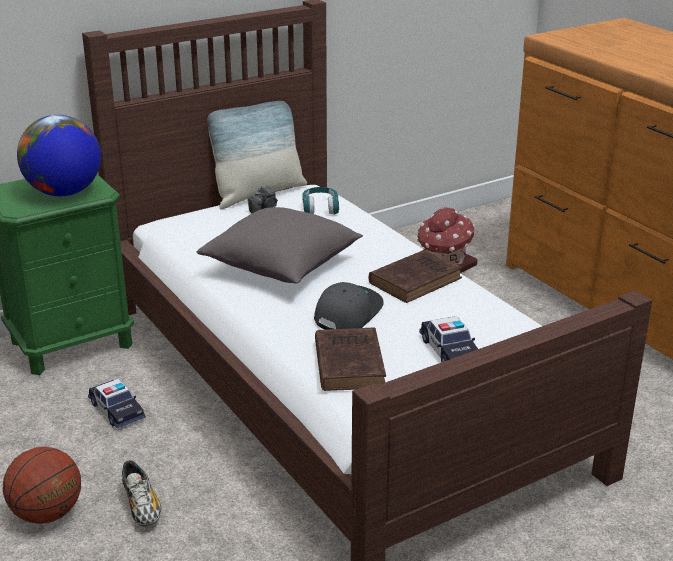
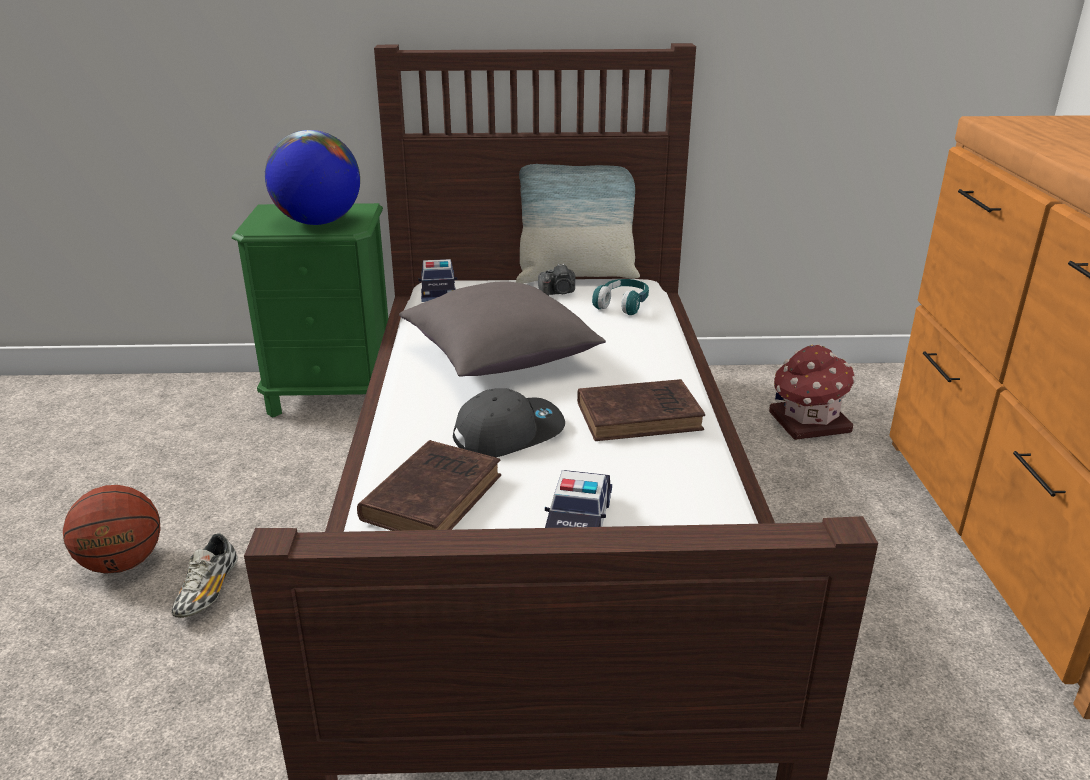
camera: 30 degrees right, 0 degrees up
toy car [88,379,146,429] -> toy car moved to [418,259,457,302]

